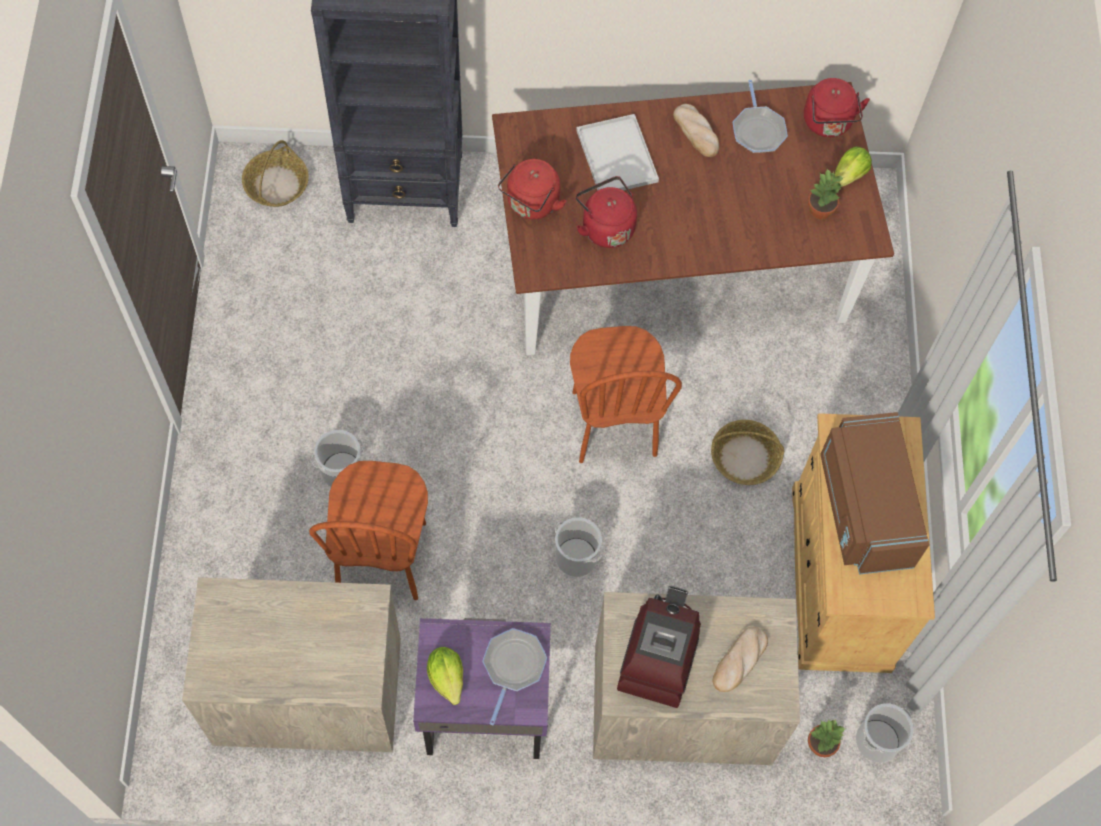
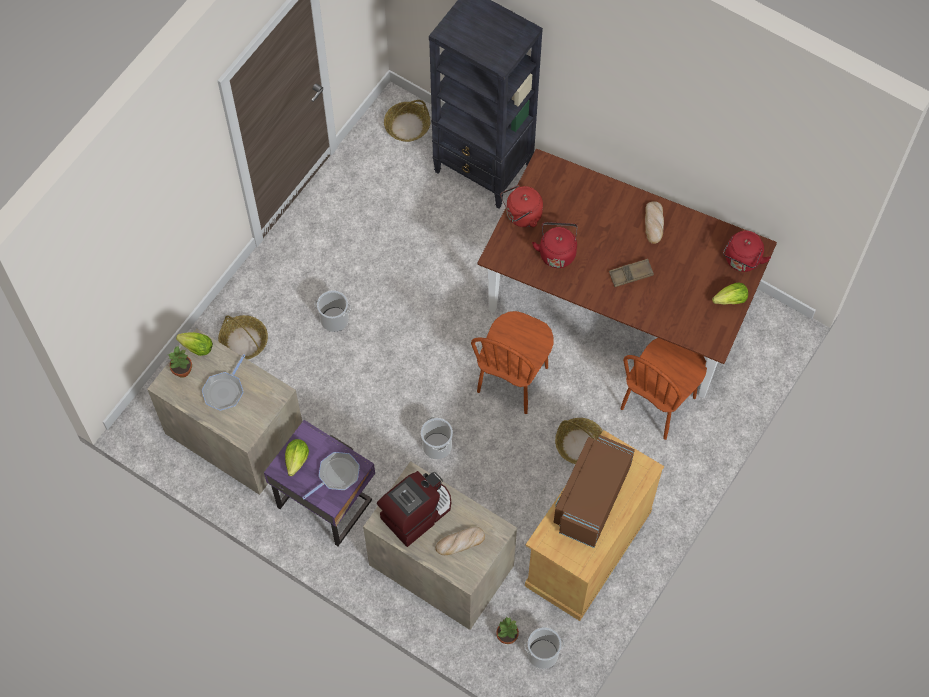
camera: 35 degrees right, 0 degrees up
brown chair [309,461,428,600] -> brown chair moved to [621,338,707,440]
white tray [576,114,659,190] -> none
frying pan [732,80,788,153] -> frying pan moved to [202,354,245,411]
potted plant [808,169,844,220] -> potted plant moved to [168,346,192,378]
none -> lettuce [176,332,213,356]
none -> basket [218,315,268,359]
none -> brown tray [609,259,654,287]

